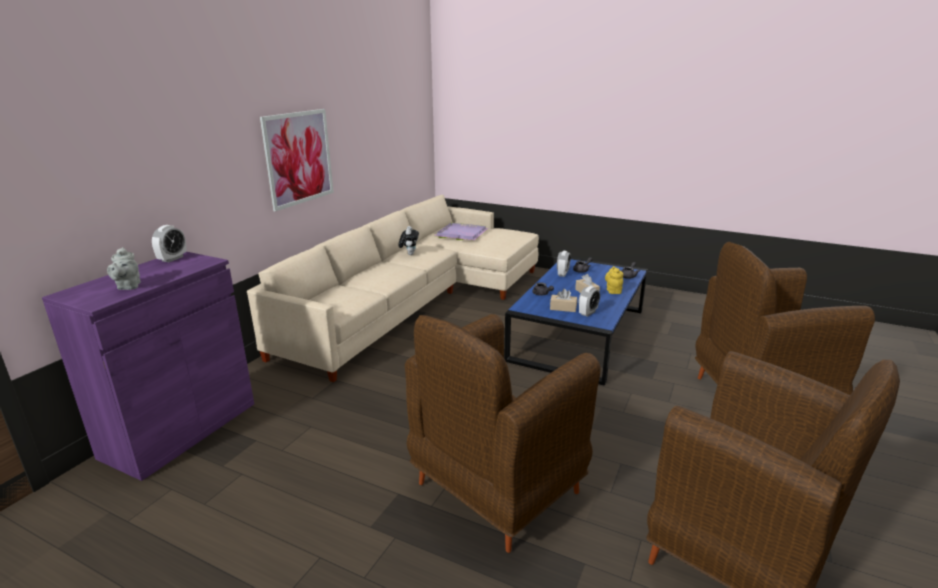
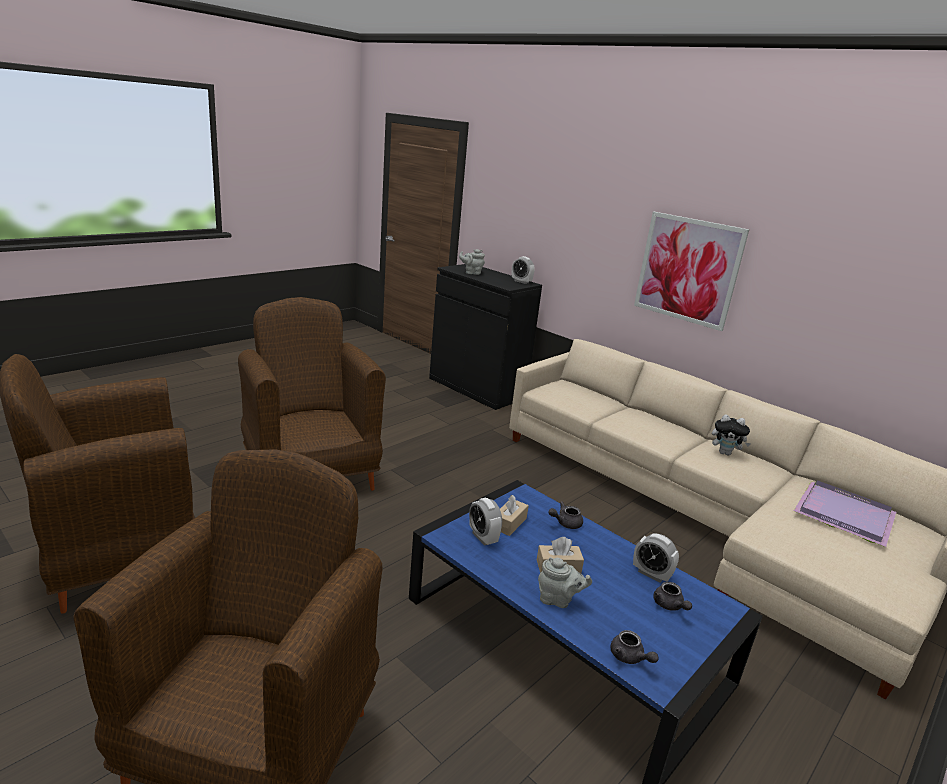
camera: 105 degrees right, 0 degrees up
purple cabinet [42,252,254,481] -> black cabinet [429,264,542,410]
yellow teapot [605,266,623,294] -> grey teapot [538,557,592,608]

